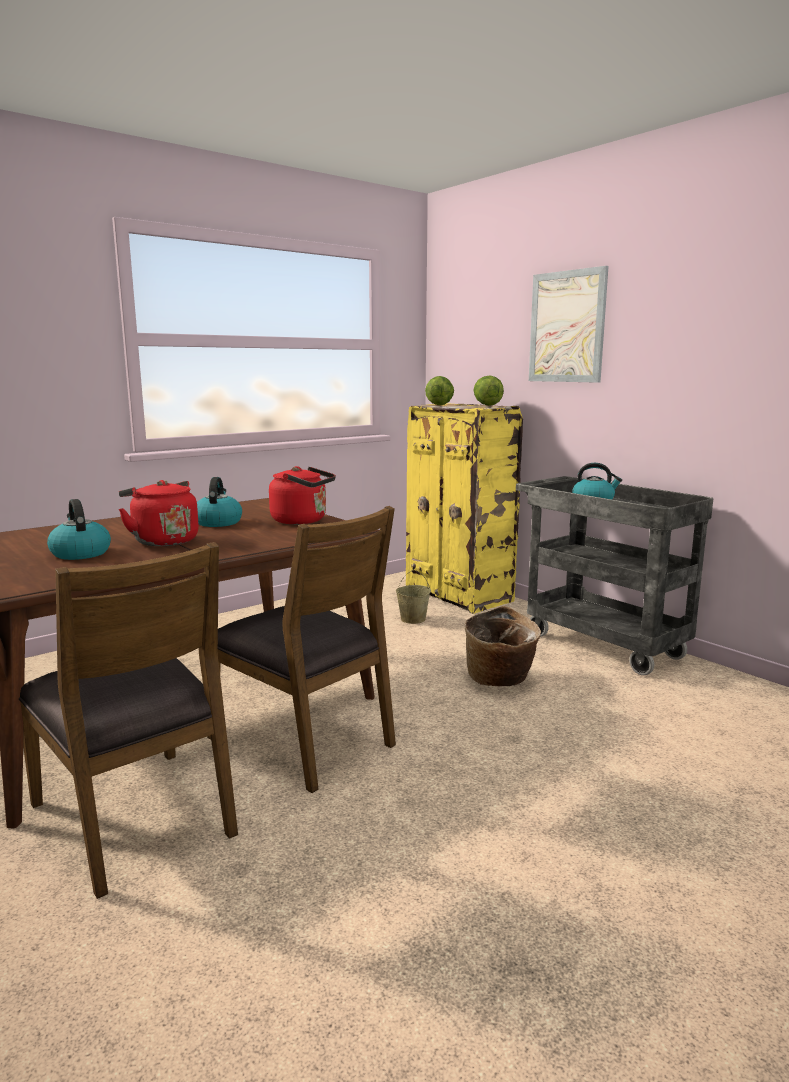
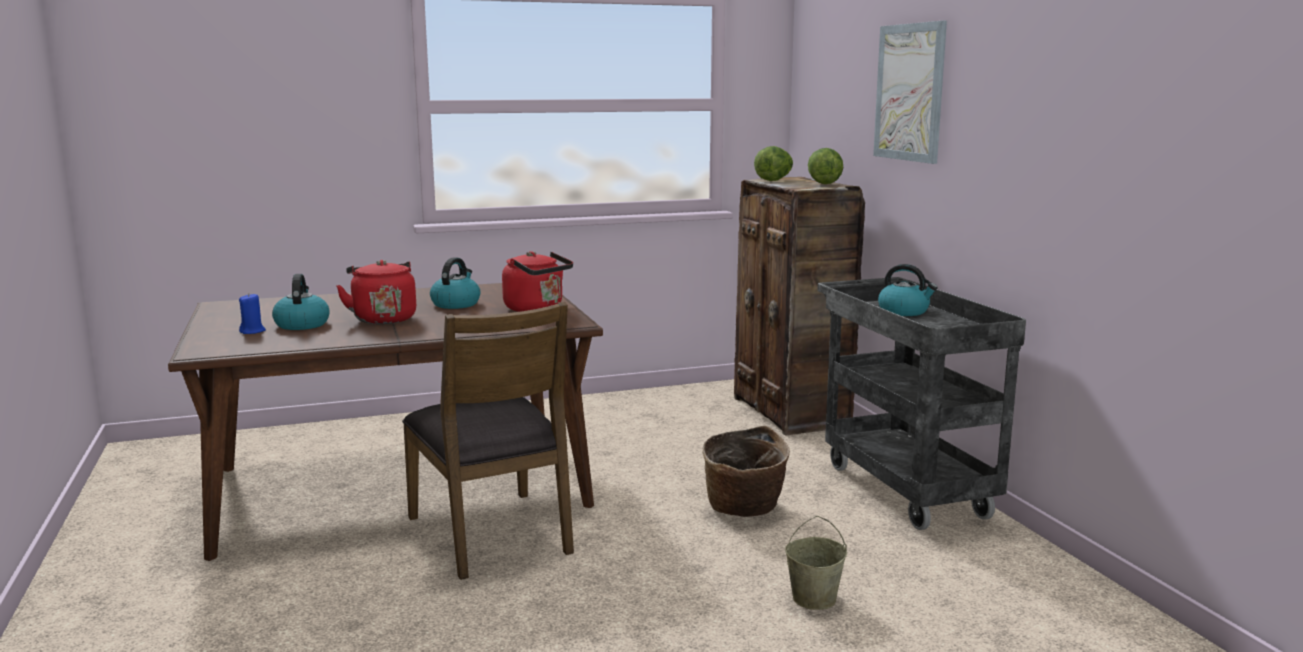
camera: 20 degrees right, 0 degrees up
brown chair [19,542,238,899] -> none
beige bucket [396,570,431,624] -> beige bucket moved to [785,516,847,610]
yellow cabinet [406,403,523,614] -> brown cabinet [734,177,865,435]
none -> blue candle [239,293,266,334]

